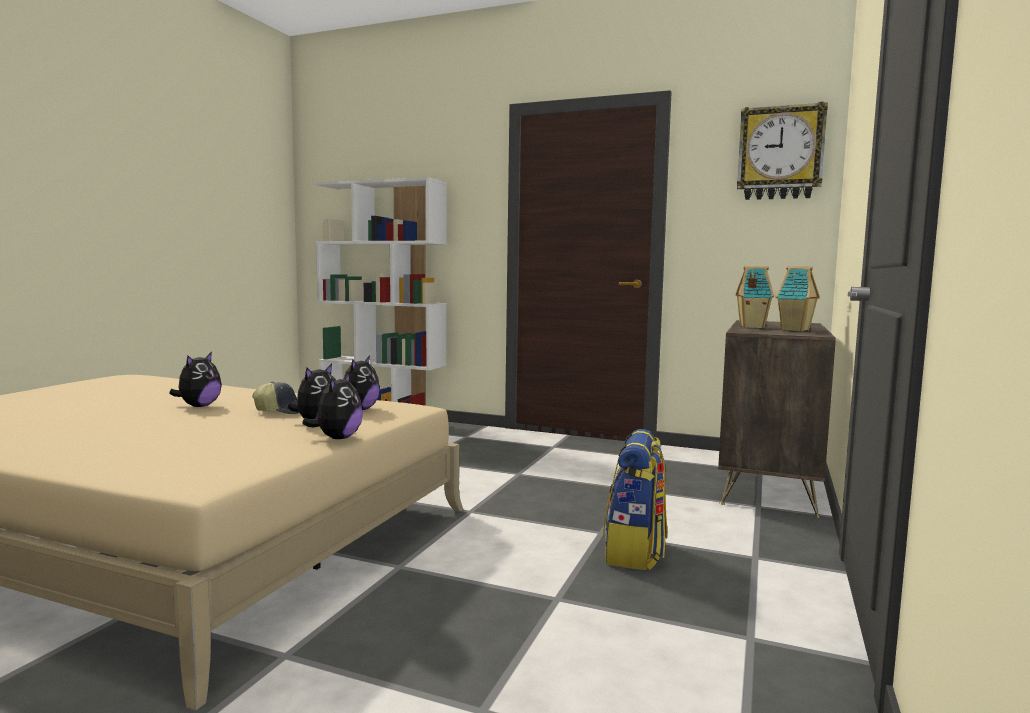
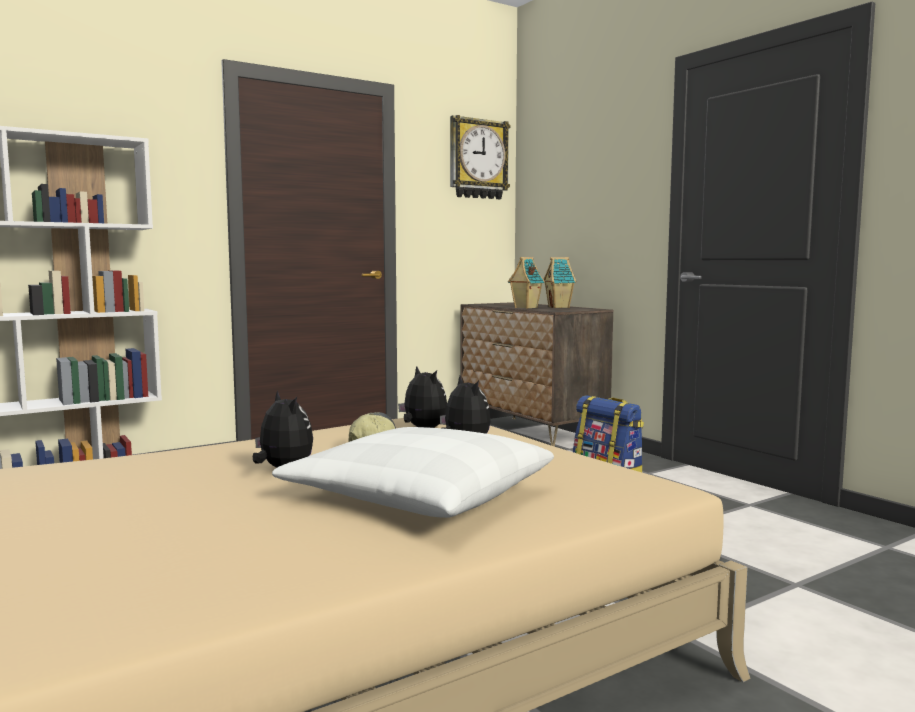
camera: 55 degrees left, 0 degrees up
plush toy [302,372,363,439] -> none
none -> white pillow [272,427,554,518]

